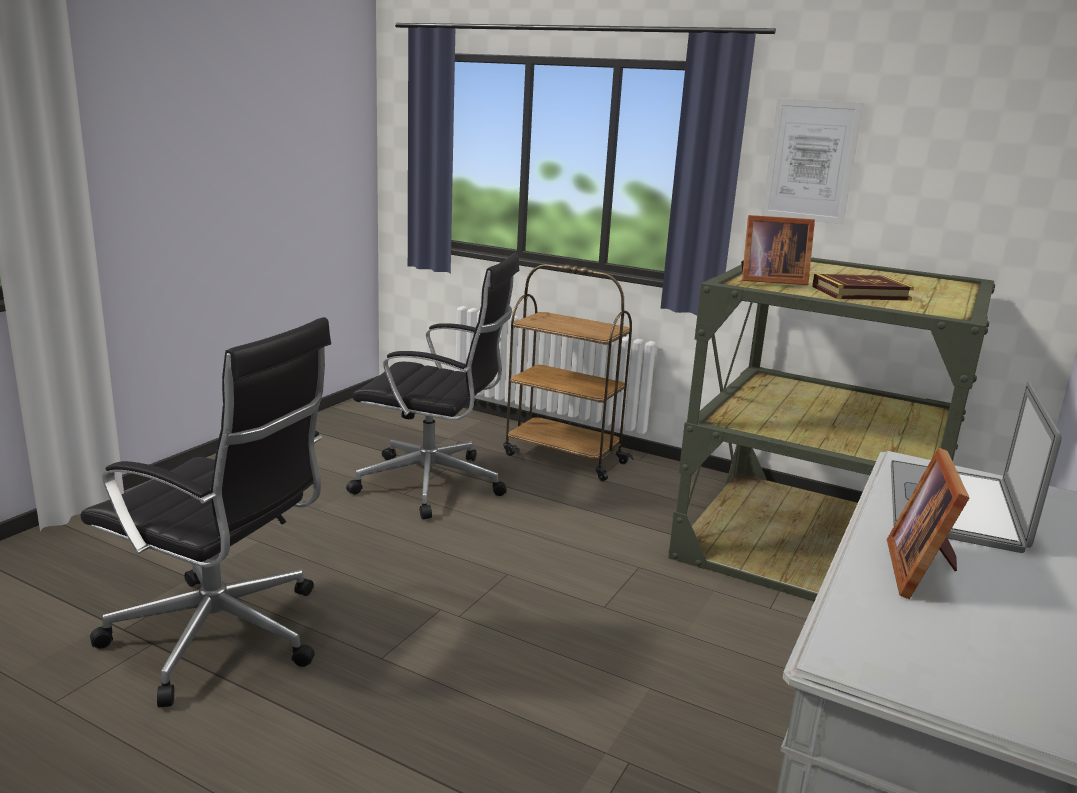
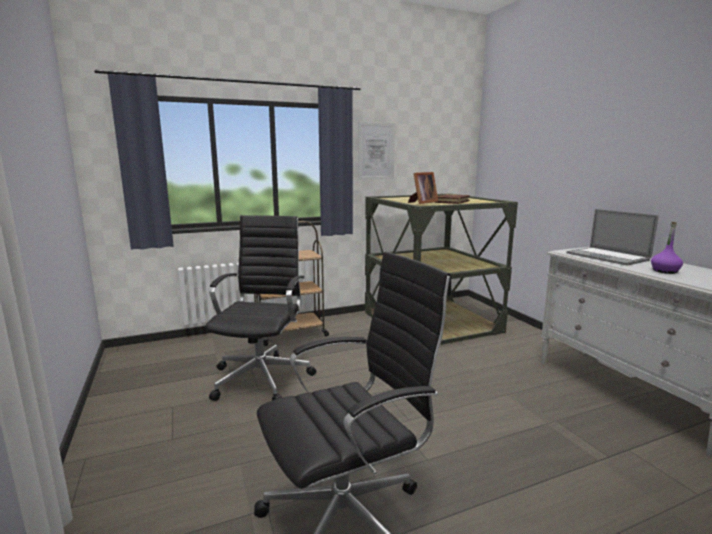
camera: 50 degrees left, 5 degrees down
black office chair [346,252,519,519] -> black office chair turned 45 degrees counterclockwise [205,215,316,401]
picture frame [887,448,969,599] -> purple bottle [651,222,683,274]

